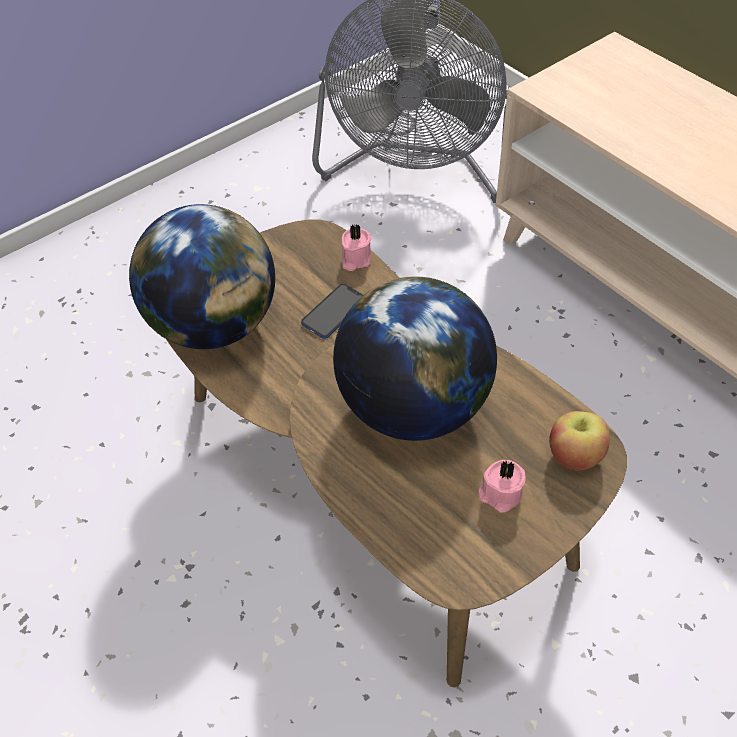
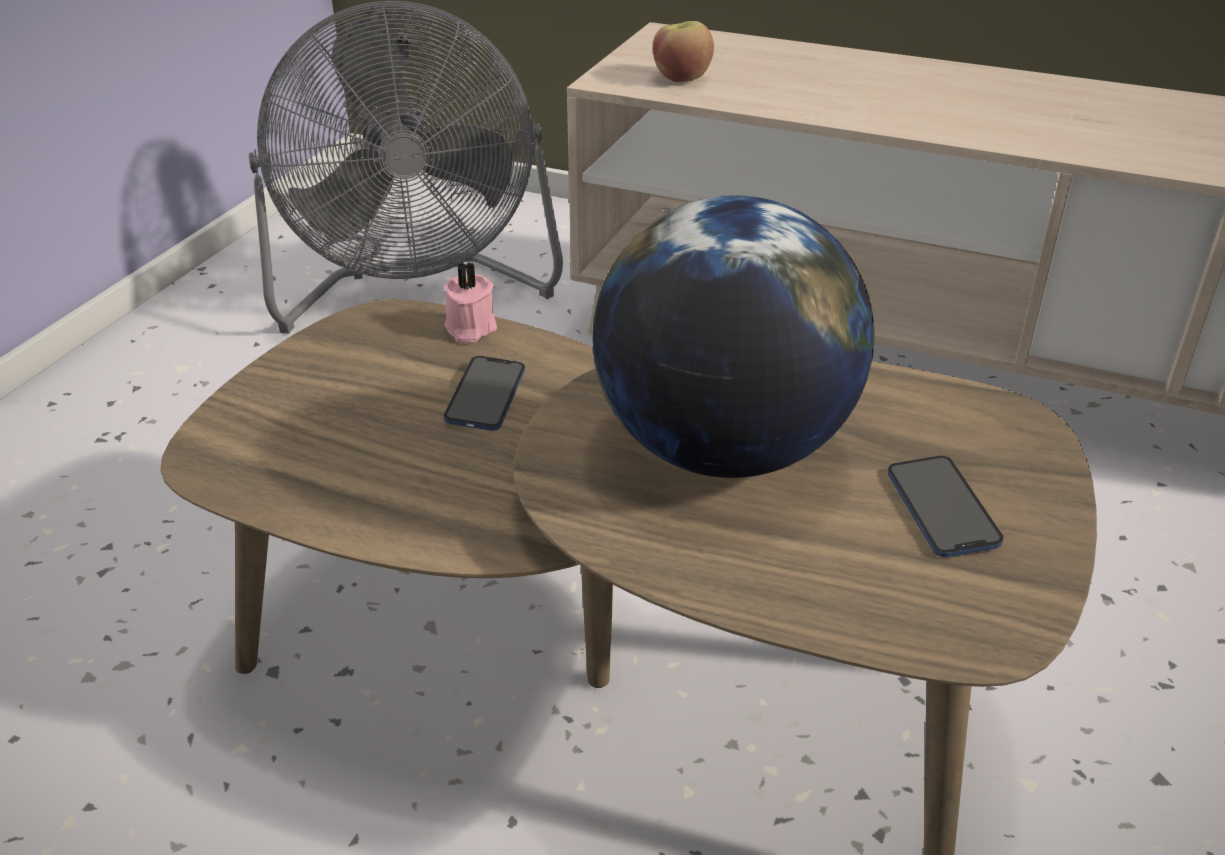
camera: 30 degrees left, 15 degrees down
globe [129,204,275,349] -> none
pink candle [478,460,526,513] -> phone [888,456,1003,558]
apple [549,411,610,470] -> apple moved to [653,21,714,82]

